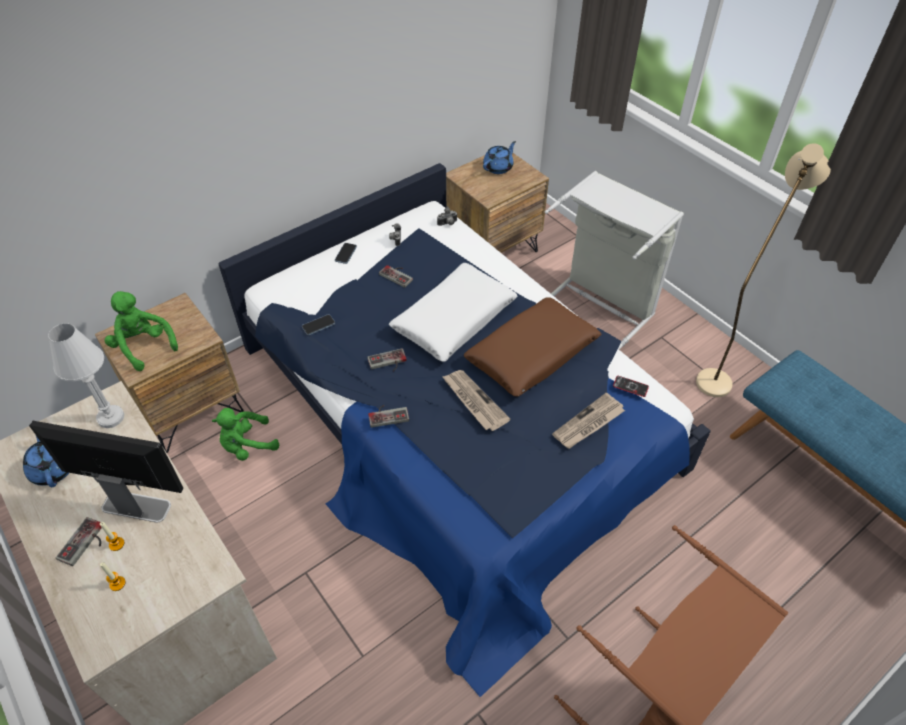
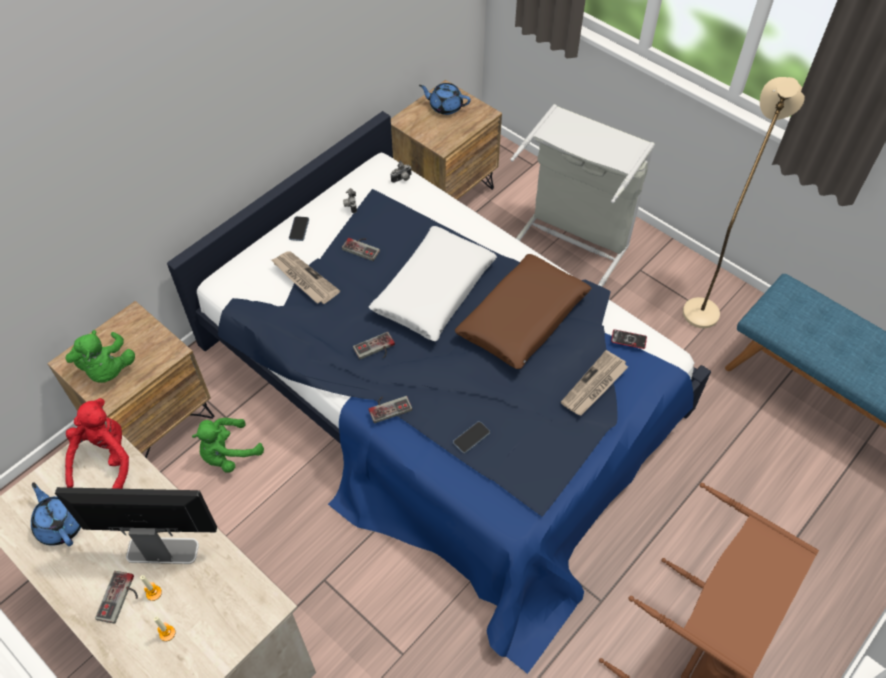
camera: 10 degrees left, 5 degrees up
white table lamp [48,323,124,428] -> red plush toy [65,398,129,489]
green plush toy [104,291,178,371] -> green plush toy turned 150 degrees counterclockwise [65,330,135,383]
phone [302,314,335,335] -> phone moved to [453,421,490,453]
newspaper [442,370,511,431] -> newspaper moved to [271,251,340,304]
blue teapot [483,141,516,174] -> blue teapot turned 105 degrees counterclockwise [419,83,471,115]

